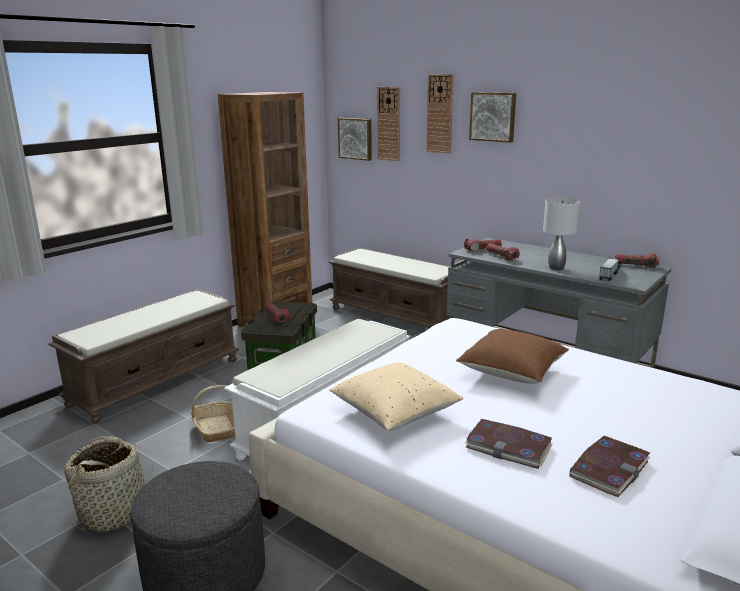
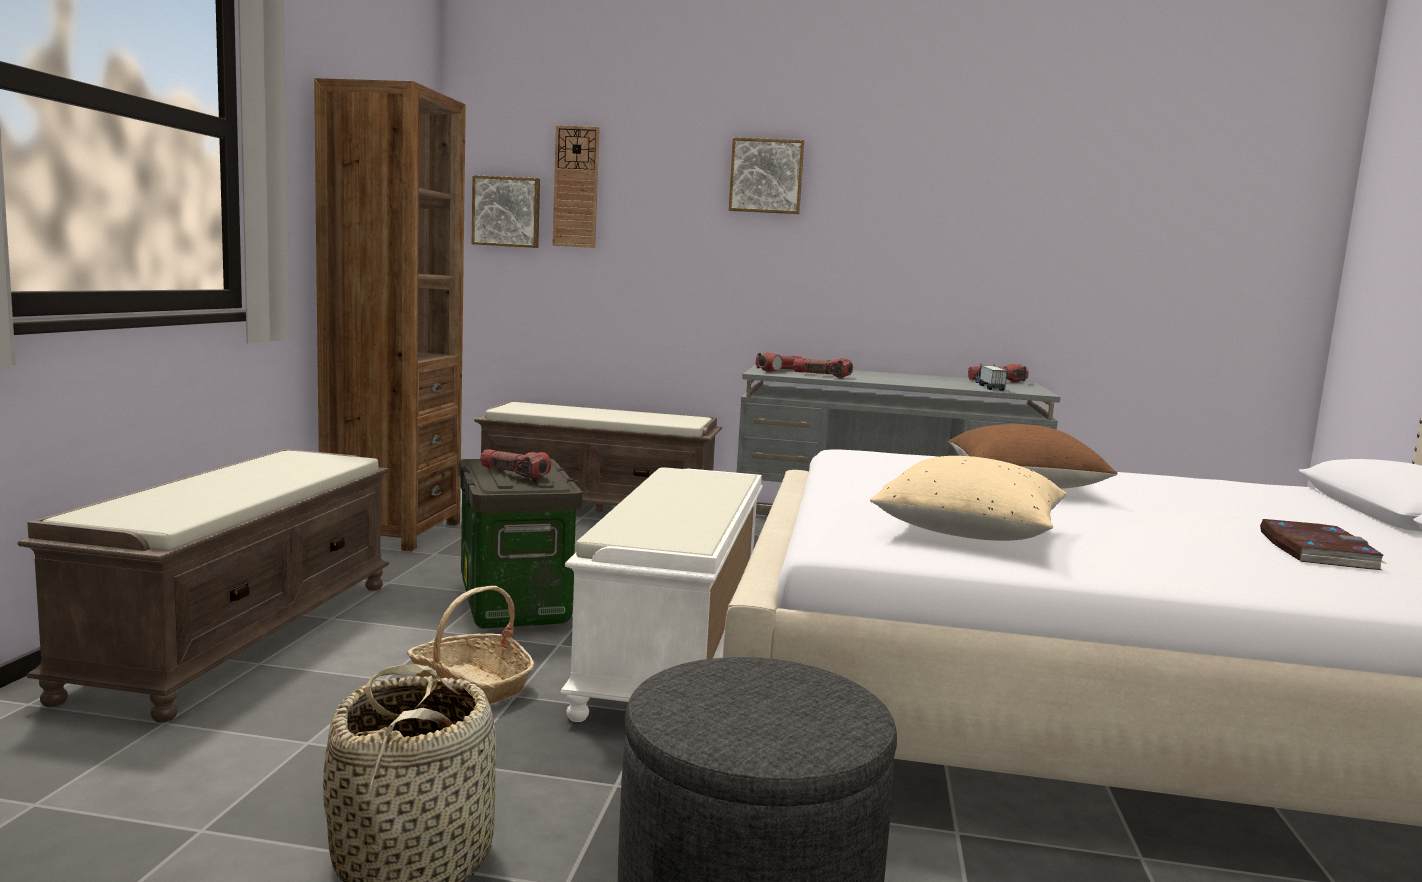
camera: 30 degrees left, 10 degrees down
wall clock [426,74,454,154] -> none
book [464,419,553,469] -> none
grey table lamp [543,198,580,270] -> none

